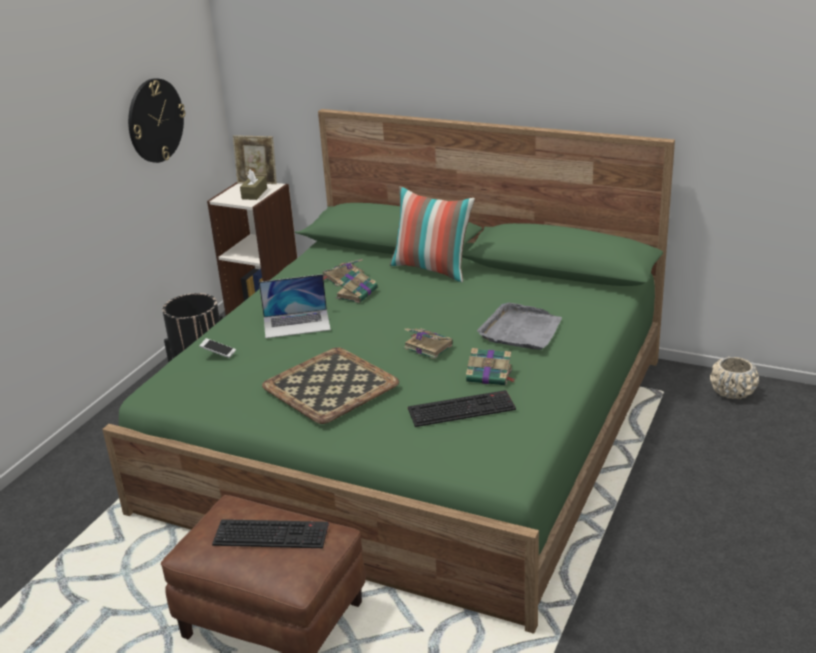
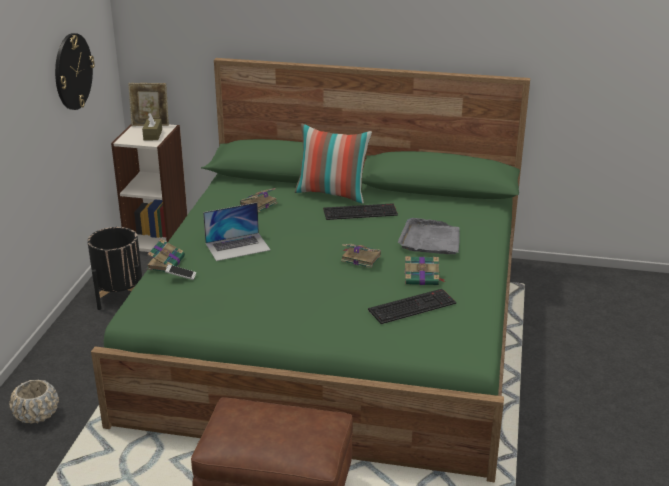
camera: 15 degrees left, 0 degrees up
keyboard [212,519,329,548] -> keyboard moved to [323,203,398,220]
tray [262,347,399,424] -> none
book [336,268,378,303] -> book moved to [146,239,185,271]
beige planter [710,357,759,399] -> beige planter moved to [9,380,59,424]

